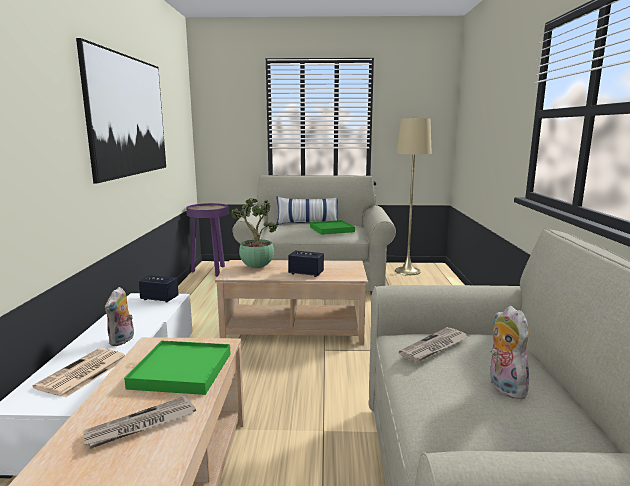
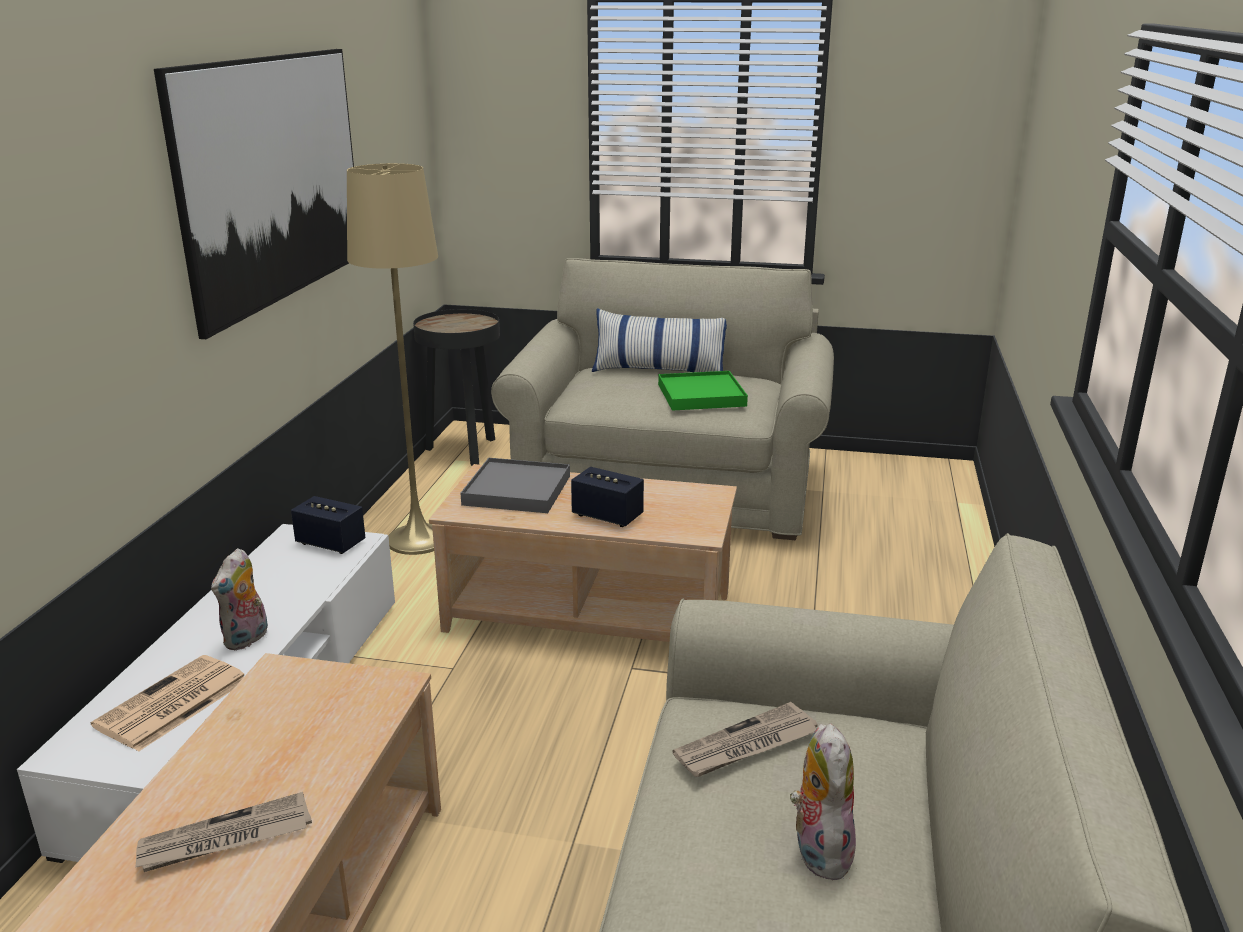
camera: 10 degrees right, 10 degrees up
green tray [124,341,230,395] -> none
purple side table [186,203,228,277] -> black side table [413,309,500,466]
potted plant [232,198,278,268] -> grey tray [461,458,570,513]
beige floor lamp [395,117,432,275] -> beige floor lamp moved to [347,163,438,555]

